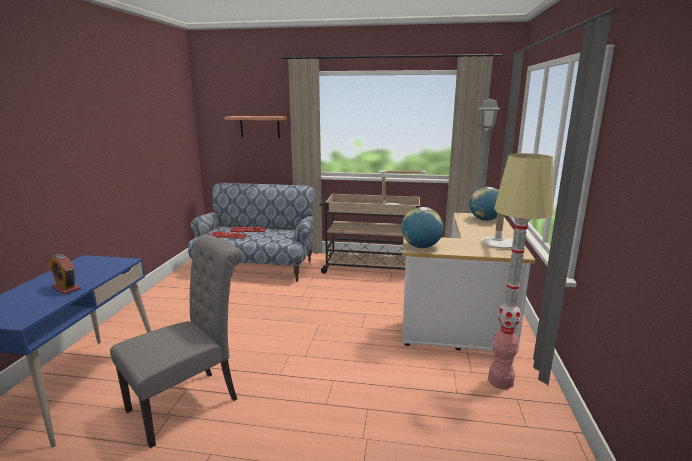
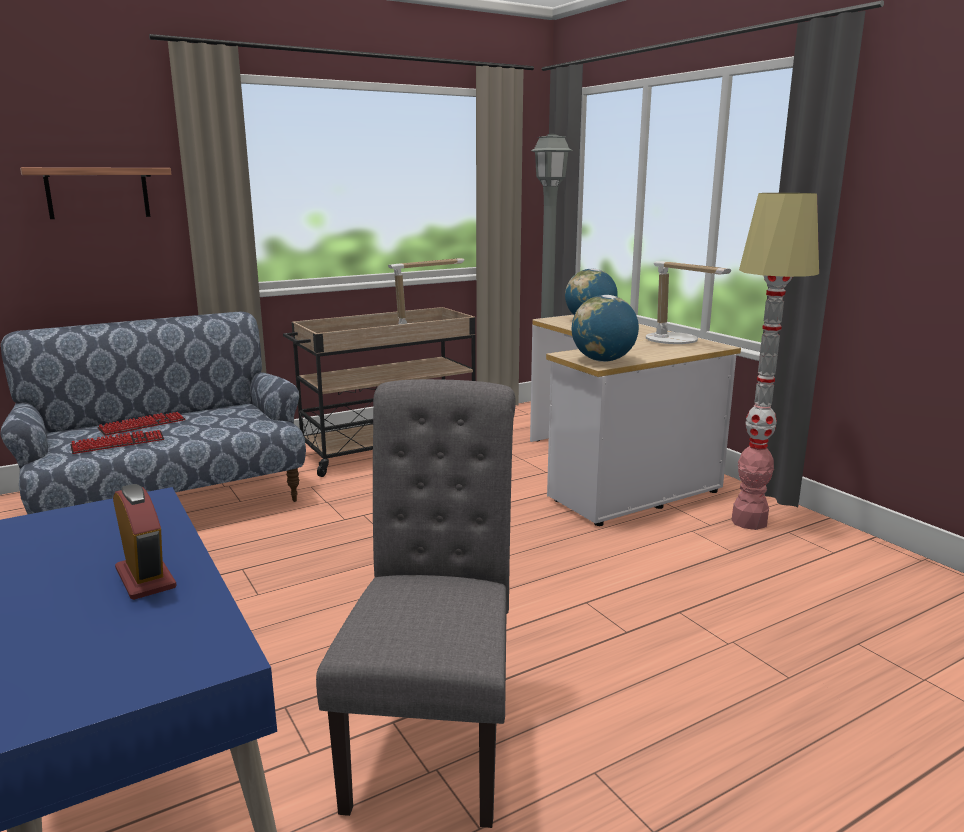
camera: 40 degrees left, 0 degrees up
alarm clock [48,254,81,295] -> alarm clock turned 120 degrees counterclockwise [113,484,177,600]

